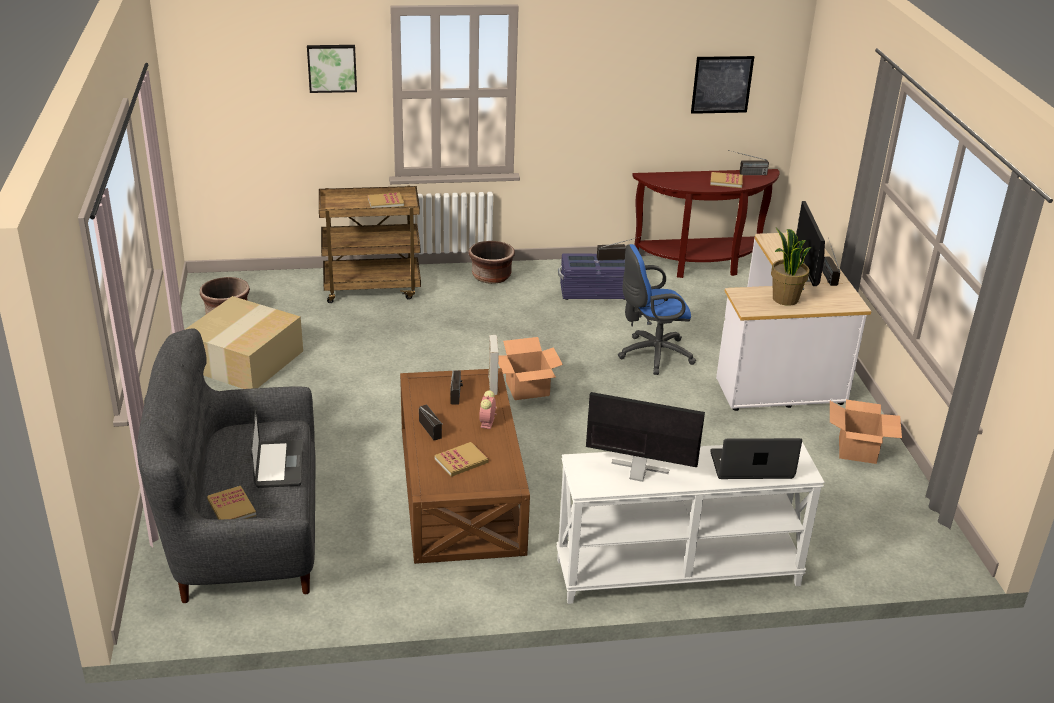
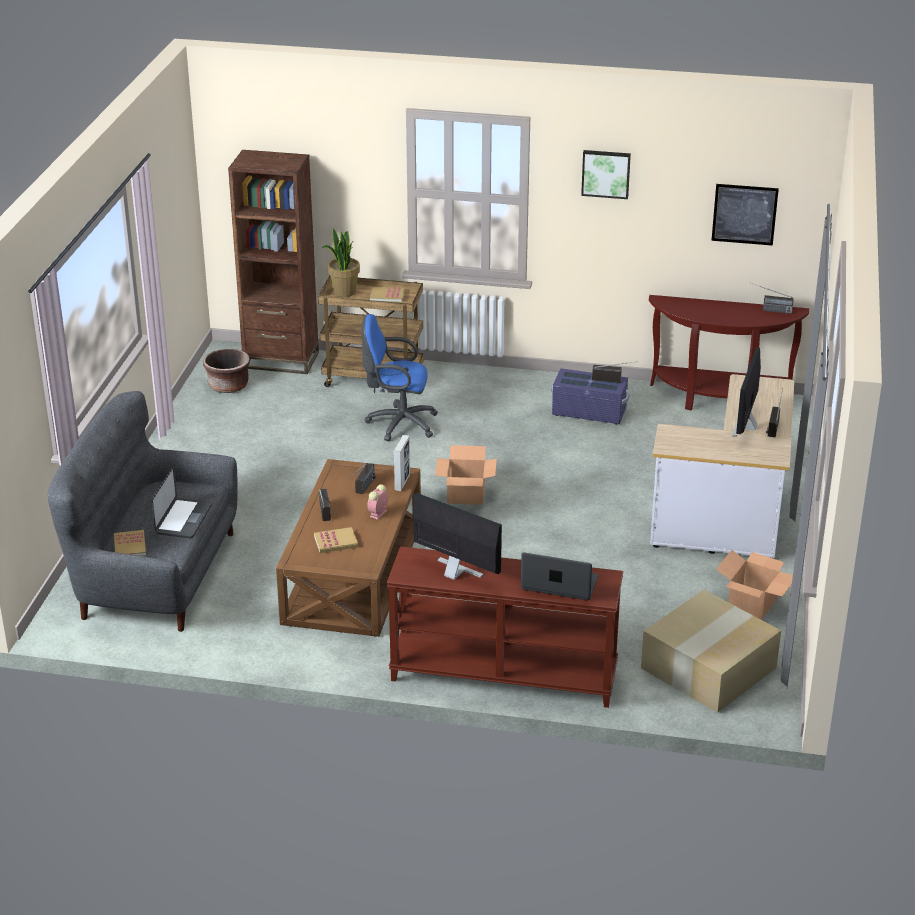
camera: 20 degrees right, 0 degrees up
cardboard box [185,296,303,389] -> cardboard box moved to [641,590,781,713]
picture [307,45,357,93] -> picture moved to [581,150,631,199]
brown planter [468,241,515,284] -> none
white console table [556,442,825,604] -> brown console table [387,546,623,708]
blue office chair [618,244,696,375] -> blue office chair moved to [361,314,438,441]
book [710,172,743,188] -> none
potted plant [771,228,812,306] -> potted plant moved to [322,228,360,297]
none -> brown bookcase [228,150,319,374]

